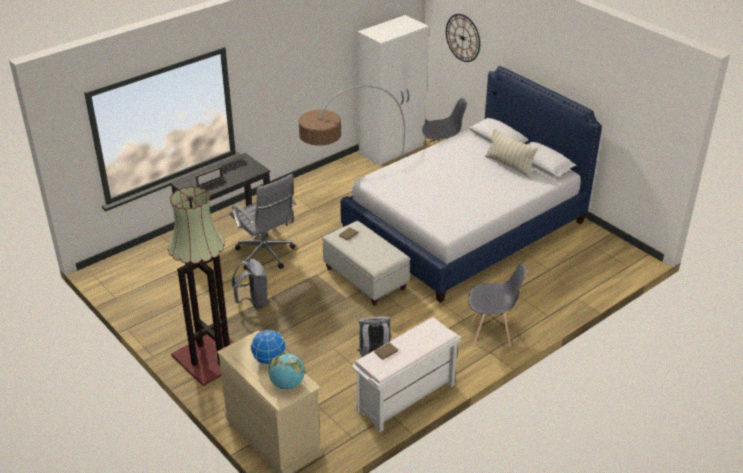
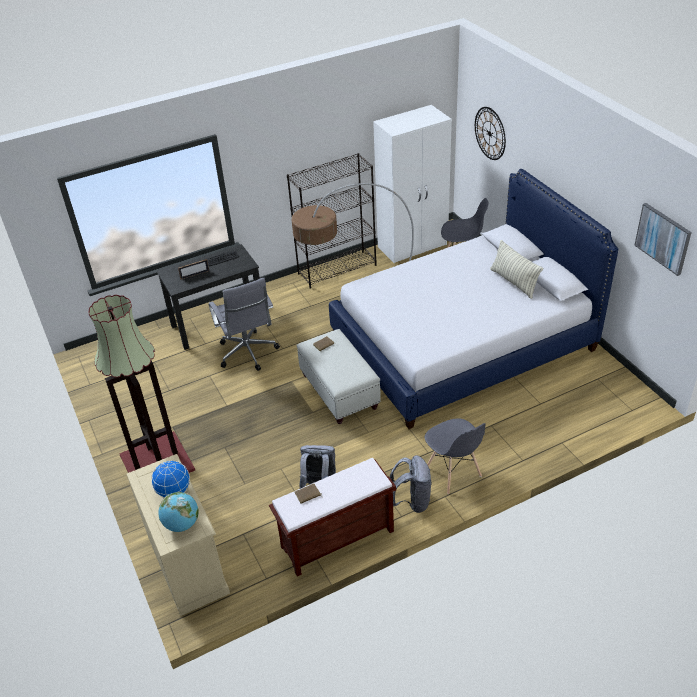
camera: 15 degrees right, 5 degrees up
grey backpack [232,259,268,309] -> grey backpack moved to [390,455,431,513]
white bench [352,317,461,432] -> brown bench [269,458,396,576]
grey chair [468,263,526,346] -> grey chair turned 45 degrees clockwise [425,418,486,494]
none -> black bookcase [287,153,377,289]
none -> picture [634,203,692,276]

